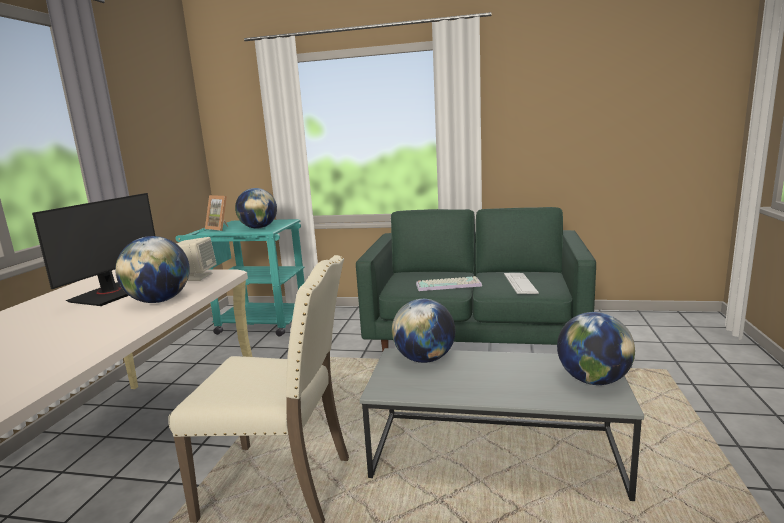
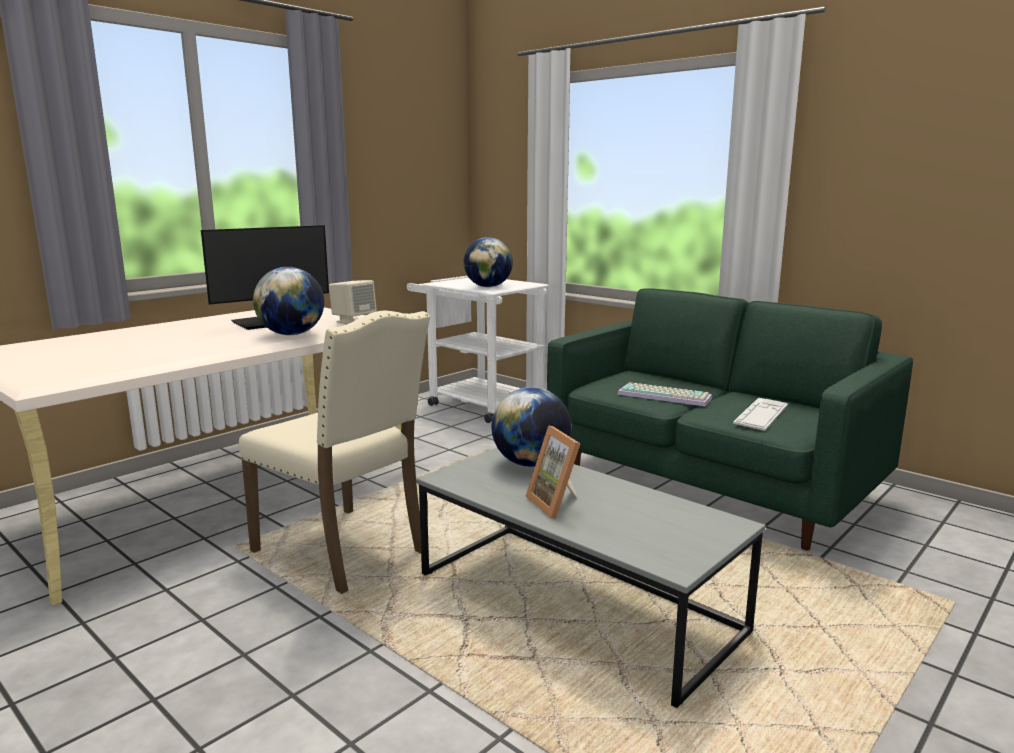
camera: 30 degrees right, 0 degrees up
turquoise cart [175,219,305,337] -> white cart [407,276,549,423]
picture frame [205,195,228,231] -> picture frame moved to [525,425,581,519]
globe [557,312,635,385] -> none

